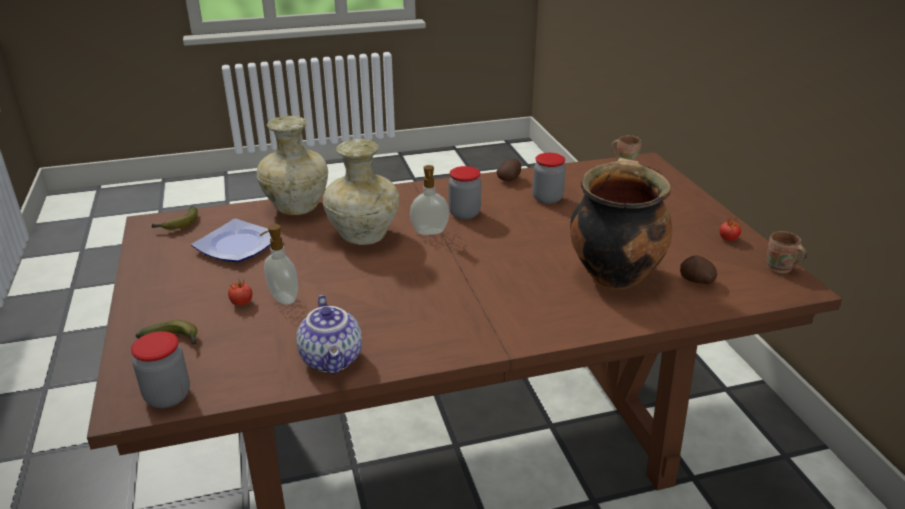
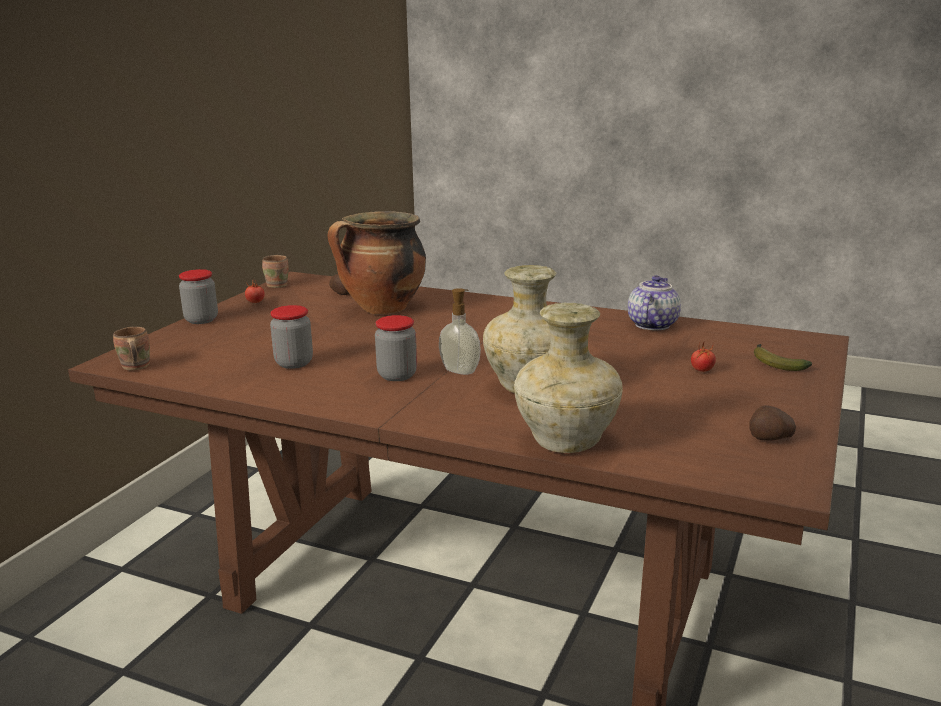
camera: 140 degrees left, 10 degrees down
jar [131,331,190,408] -> jar moved to [179,269,218,324]
banana [152,206,198,230] -> none
plate [191,218,281,263] -> none
soap dispenser [259,224,298,305] -> none
potato [496,159,521,181] -> potato moved to [749,405,796,441]

